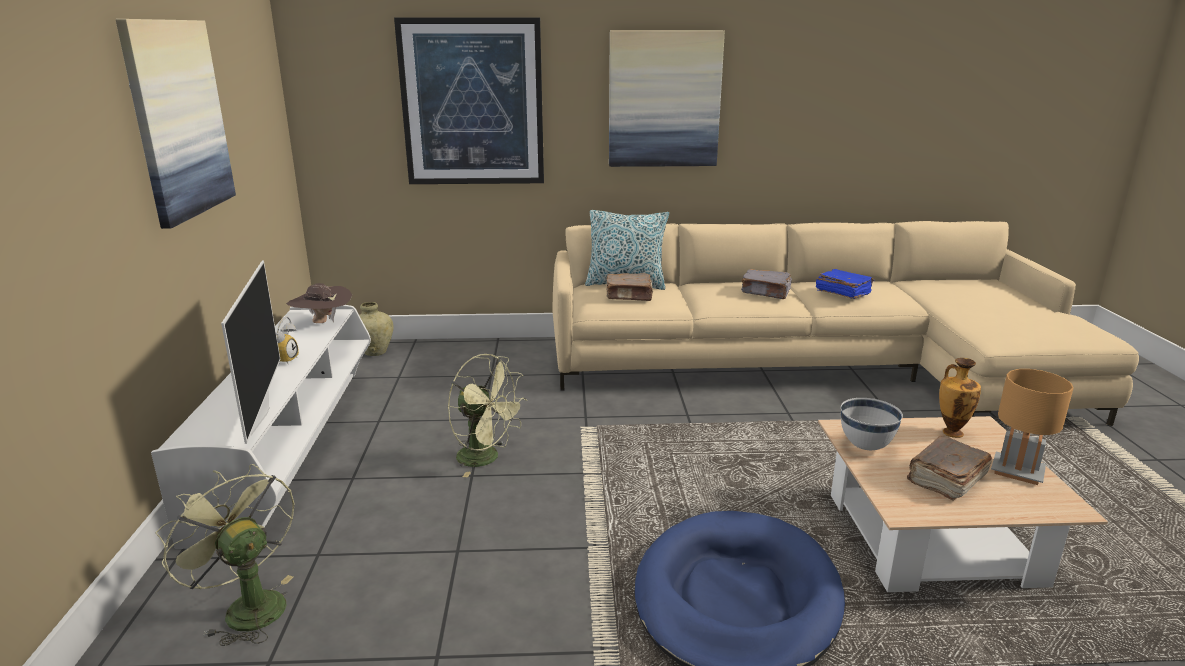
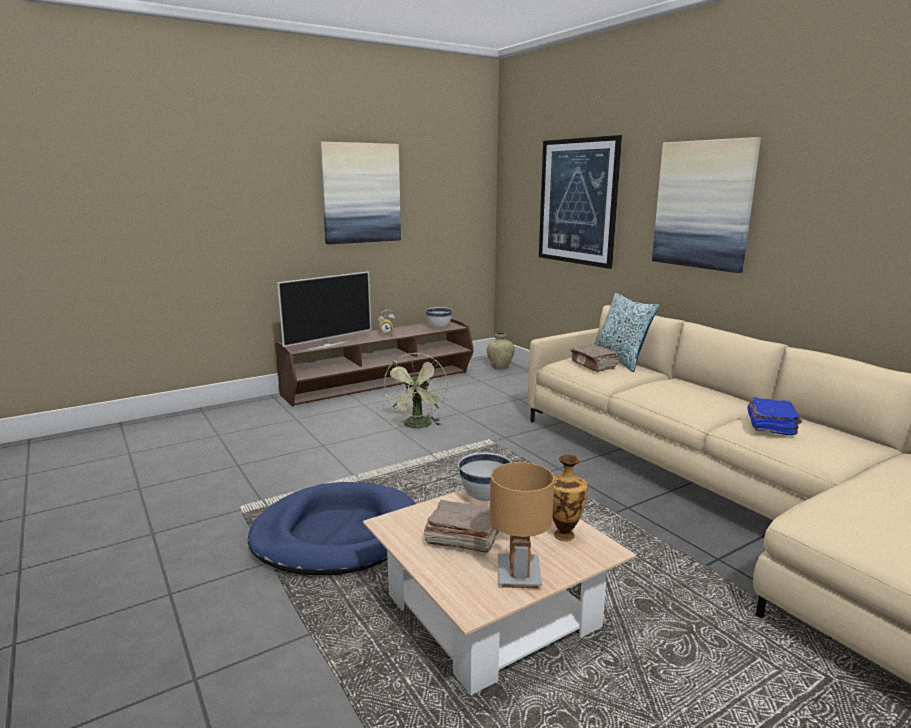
camera: 60 degrees right, 5 degrees down
white tv stand [151,305,371,549] -> brown tv stand [275,319,474,406]
green fan [155,464,294,646] -> none
brown hat [286,283,352,323] -> white bowl [426,307,452,329]
grey book [741,269,792,299] -> none

